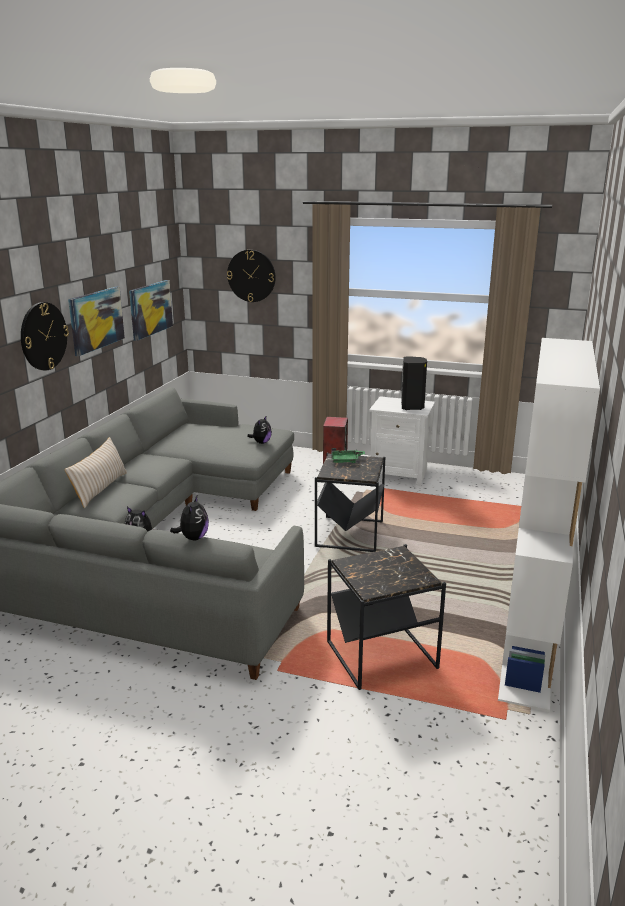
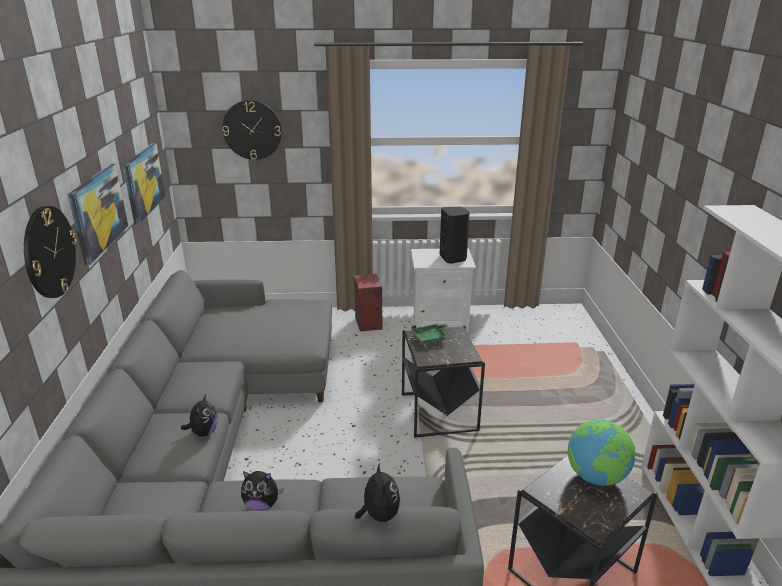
camera: 20 degrees left, 5 degrees up
beige pillow [64,437,127,509] -> none
plush toy [247,415,272,444] -> plush toy moved to [181,394,218,437]
none -> globe [568,420,635,486]

